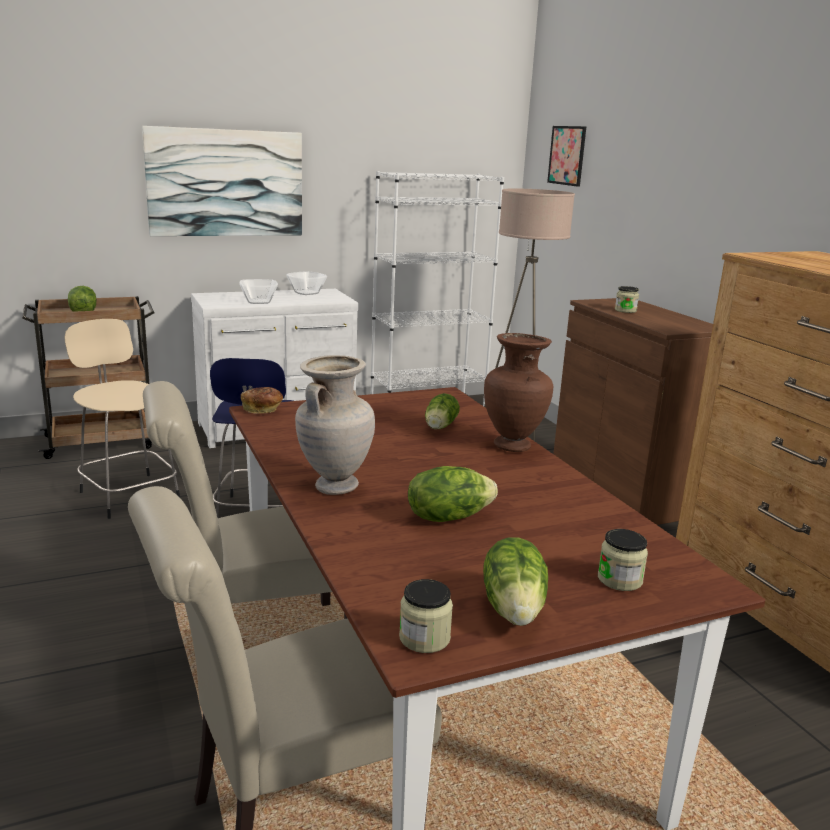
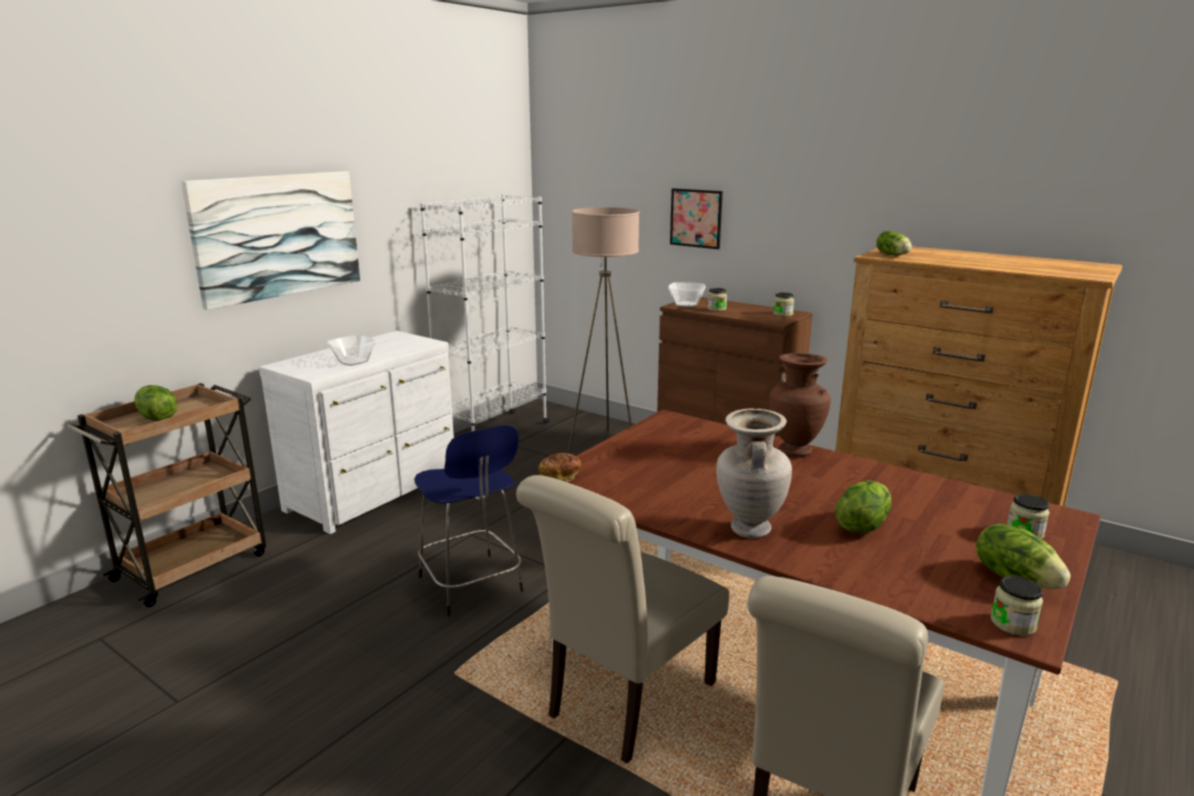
camera: 30 degrees left, 0 degrees up
beige stool [64,319,180,519] -> none
bowl [286,271,327,295] -> bowl moved to [668,282,705,307]
lettuce [425,393,460,429] -> lettuce moved to [876,231,912,255]
picture [547,126,586,187] -> picture moved to [670,188,723,249]
none -> jar [773,292,794,317]

